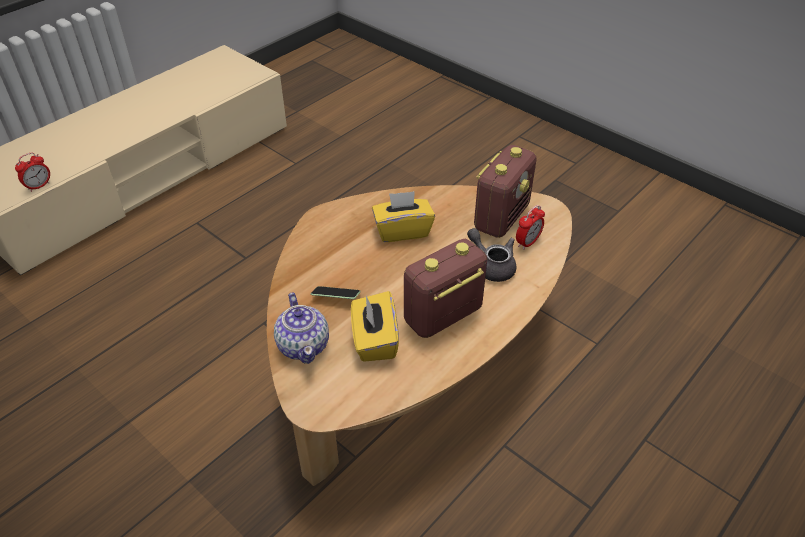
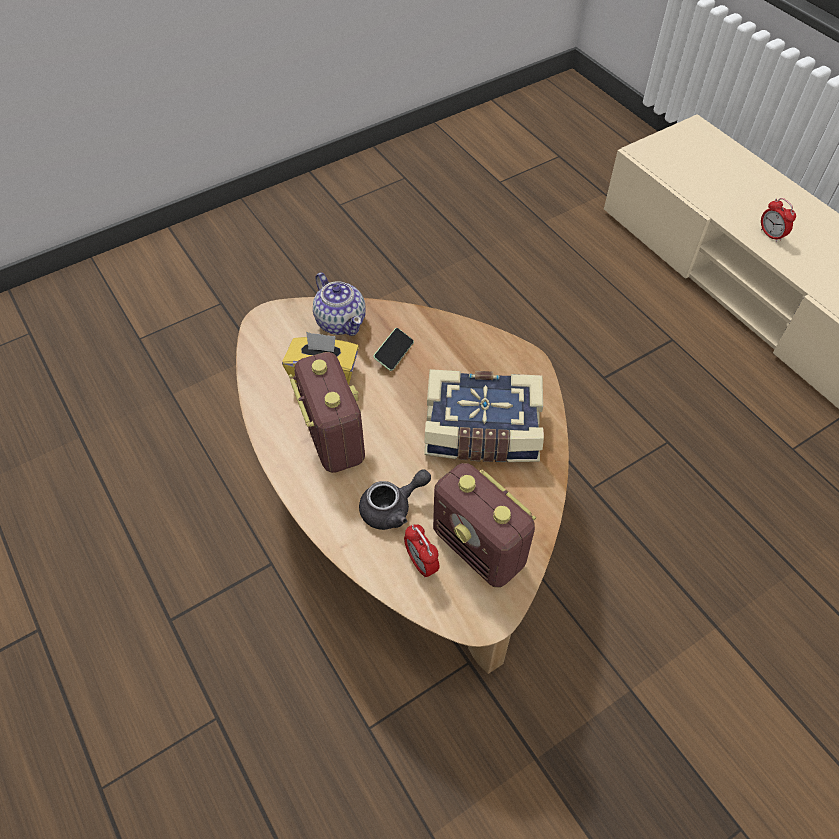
camera: 105 degrees right, 10 degrees up
alarm clock [15,153,50,192] -> alarm clock moved to [761,198,796,242]
teapot [274,293,329,364] -> teapot turned 120 degrees counterclockwise [313,272,366,336]
yellow tissue box [372,191,435,242] -> book [424,369,544,462]

